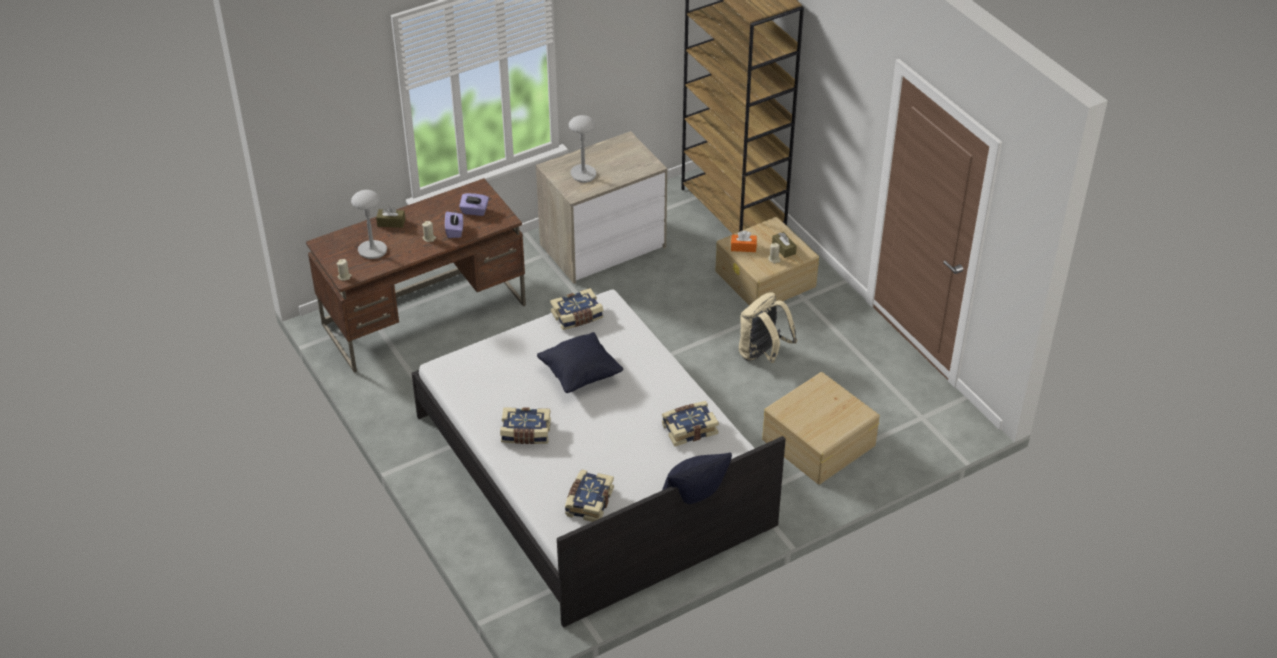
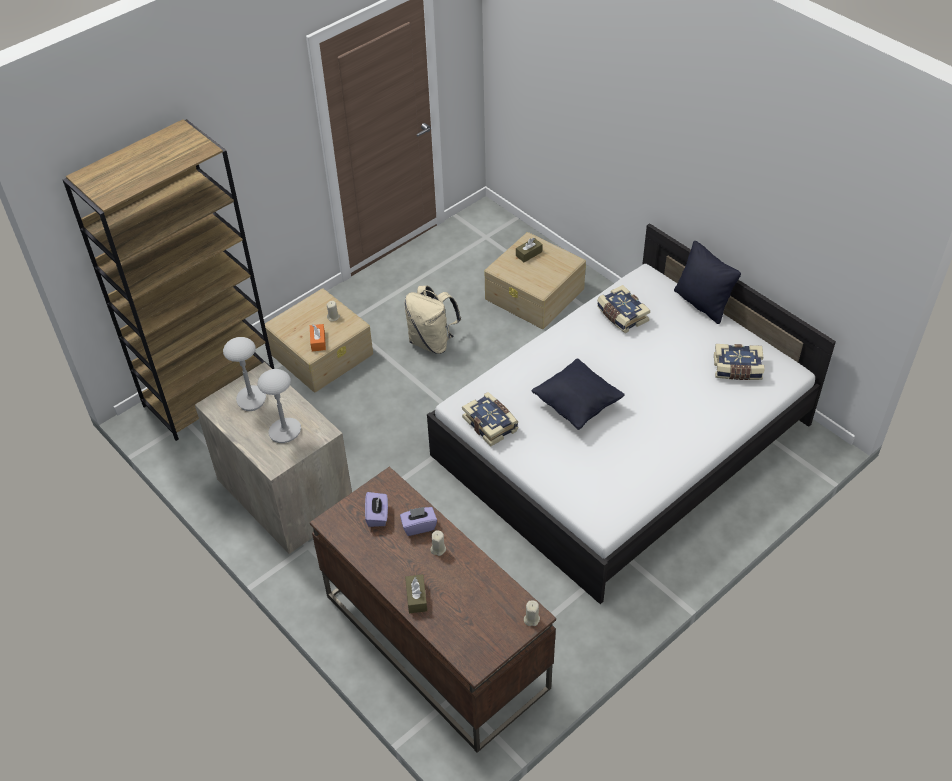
camera: 100 degrees left, 5 degrees up
grey table lamp [351,190,387,259] -> grey table lamp moved to [223,337,266,411]
book [500,407,551,444] -> none
brown tissue box [772,232,797,258] -> brown tissue box moved to [516,238,543,262]

